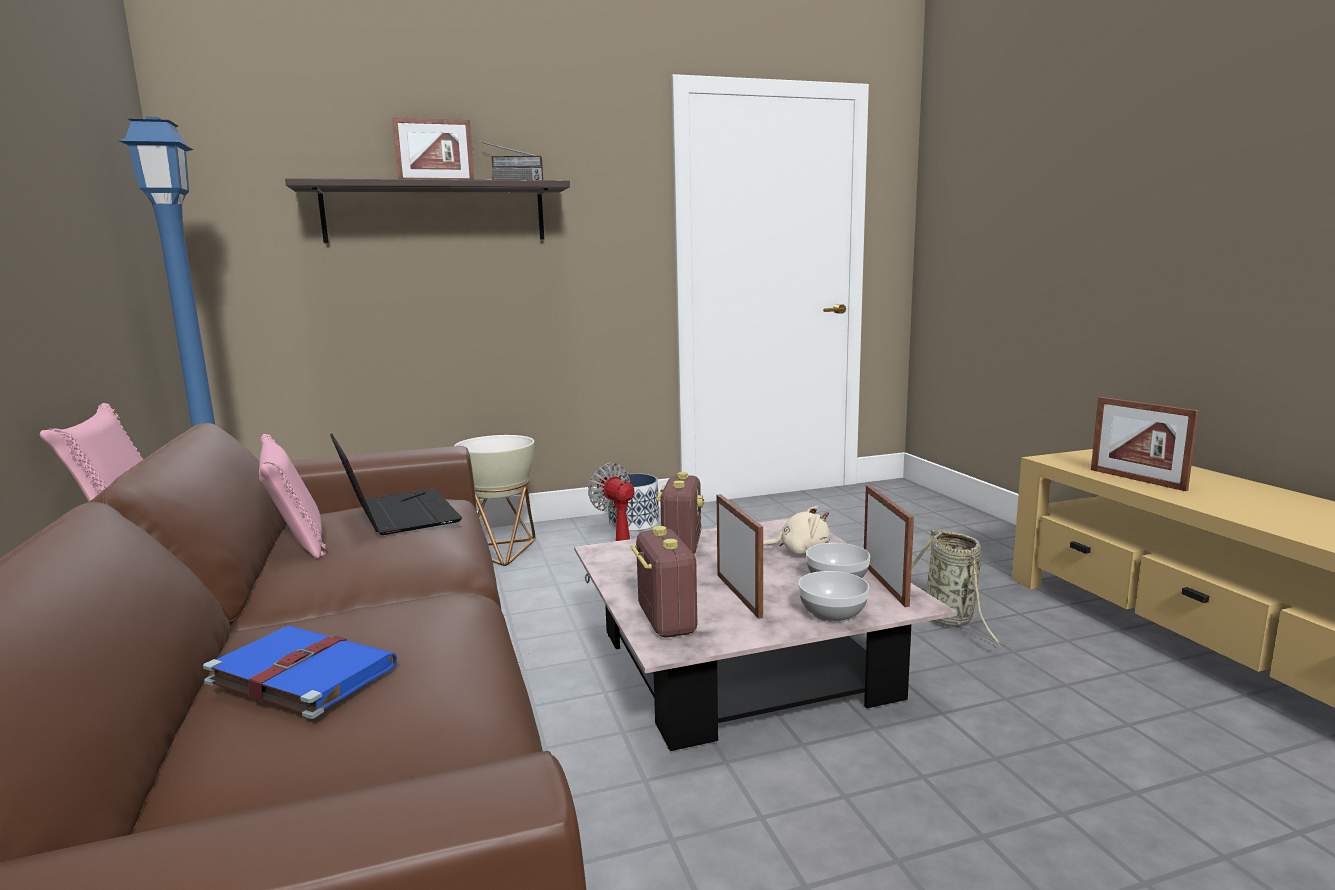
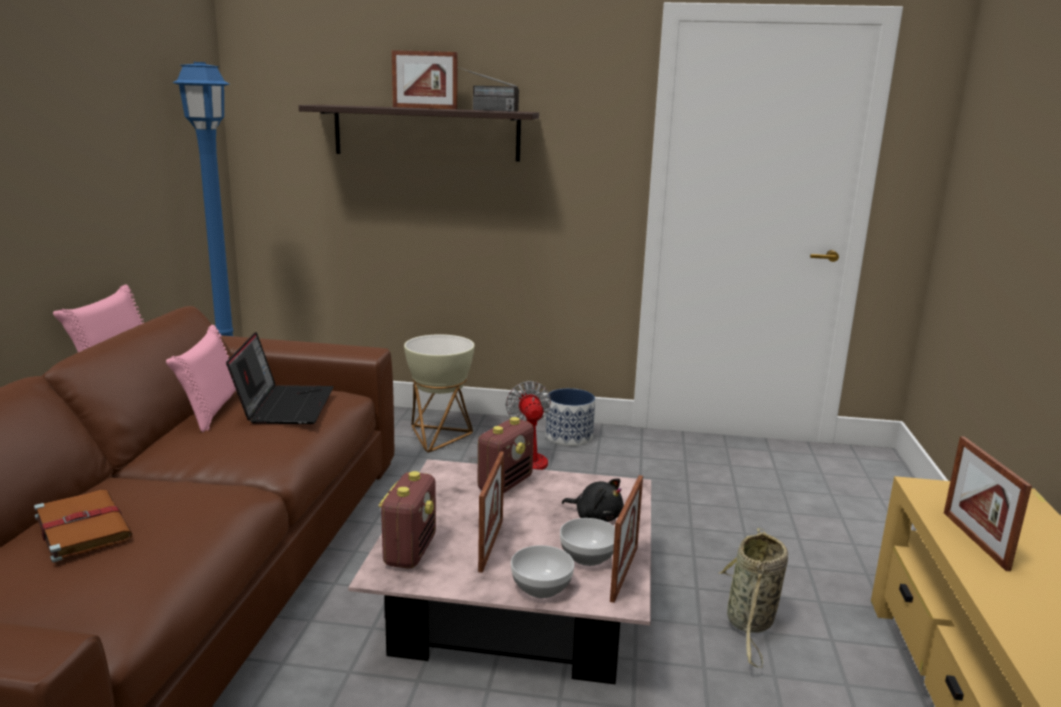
camera: 25 degrees right, 5 degrees up
blue book [203,626,397,719] -> brown book [34,490,132,562]
beige plush toy [763,506,830,555] -> black plush toy [562,478,624,522]

